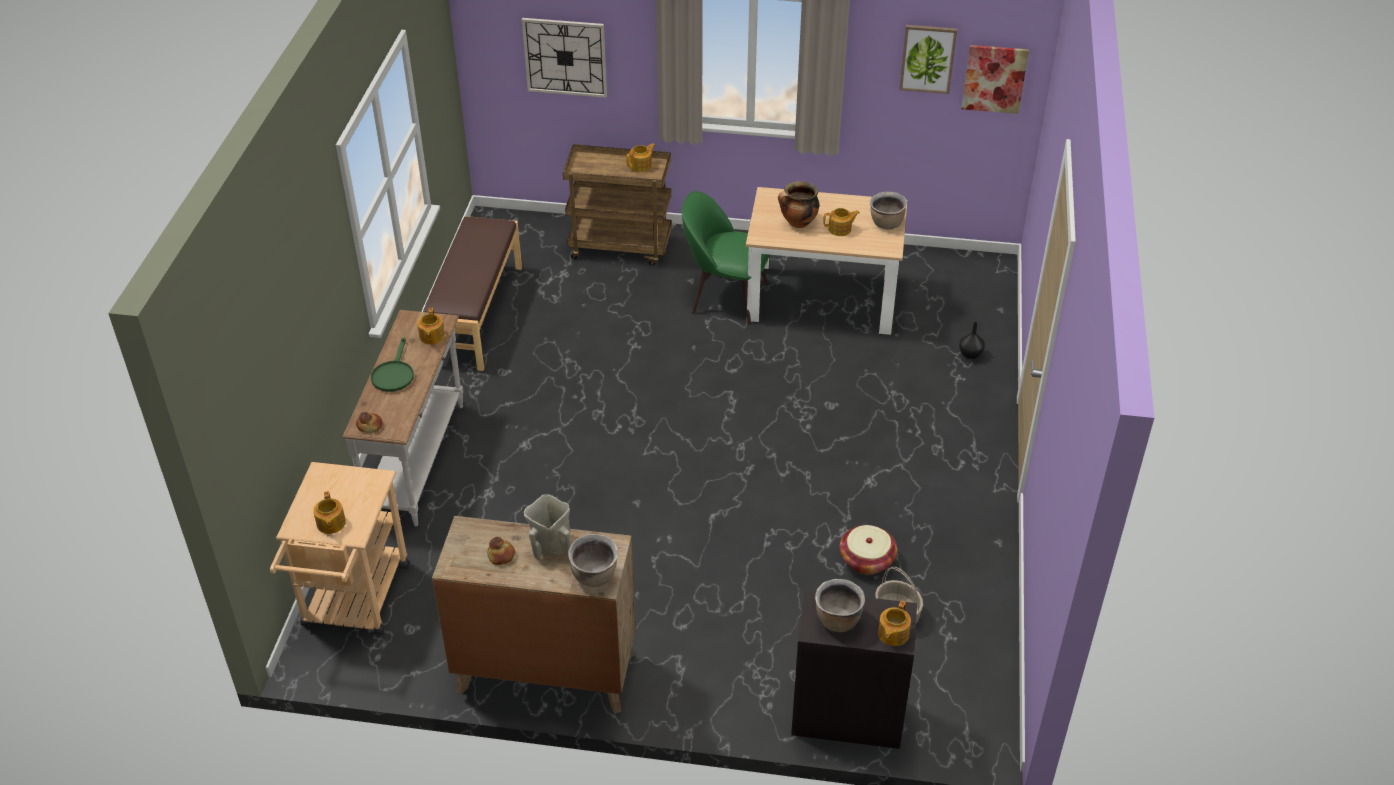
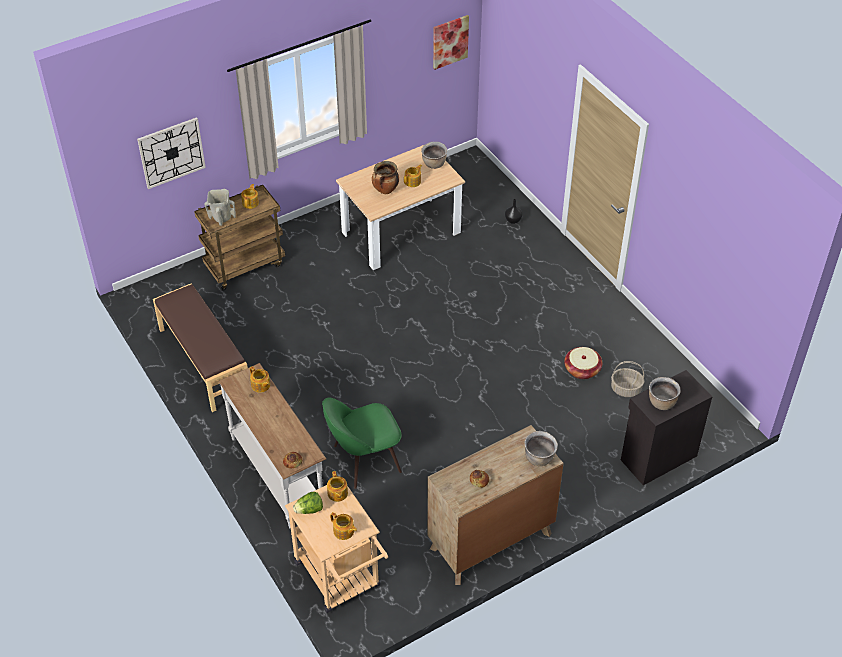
camera: 40 degrees left, 5 degrees up
green frying pan [371,337,414,392] -> none
beige vase [524,494,570,559] -> beige vase moved to [204,189,236,226]
green chair [681,191,770,325] -> green chair moved to [322,398,402,489]
teapot [878,601,911,646] -> teapot moved to [327,471,348,502]
picture [899,25,957,94] -> none
none -> lettuce [293,492,323,514]

